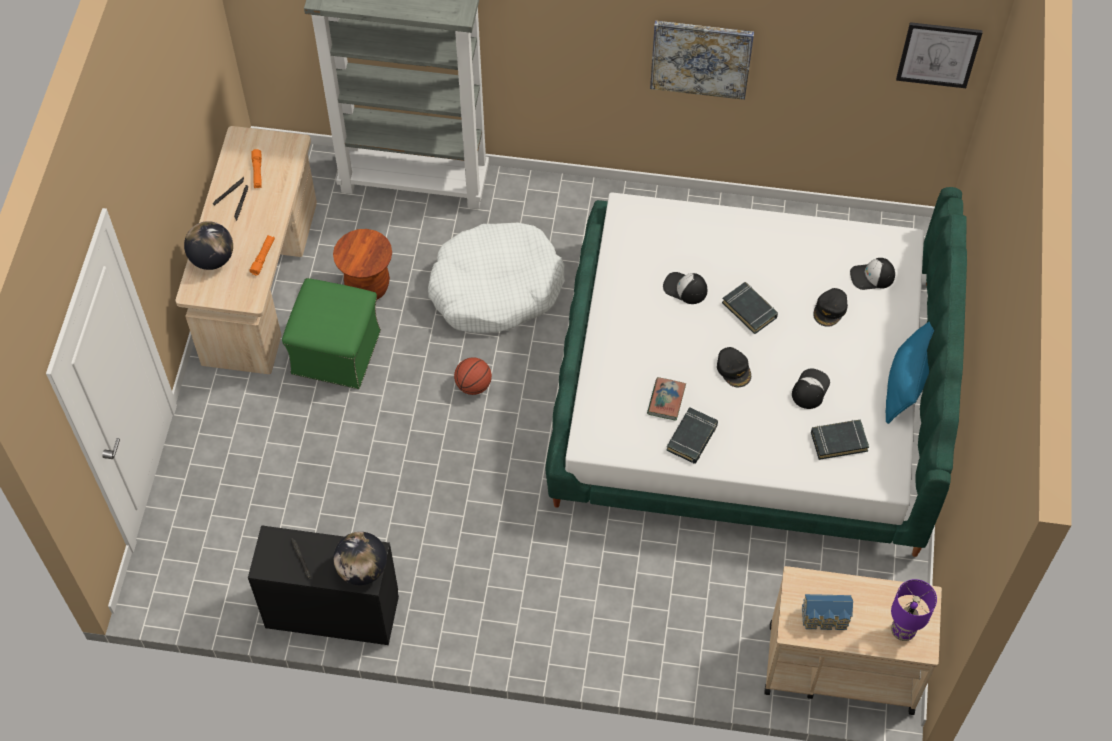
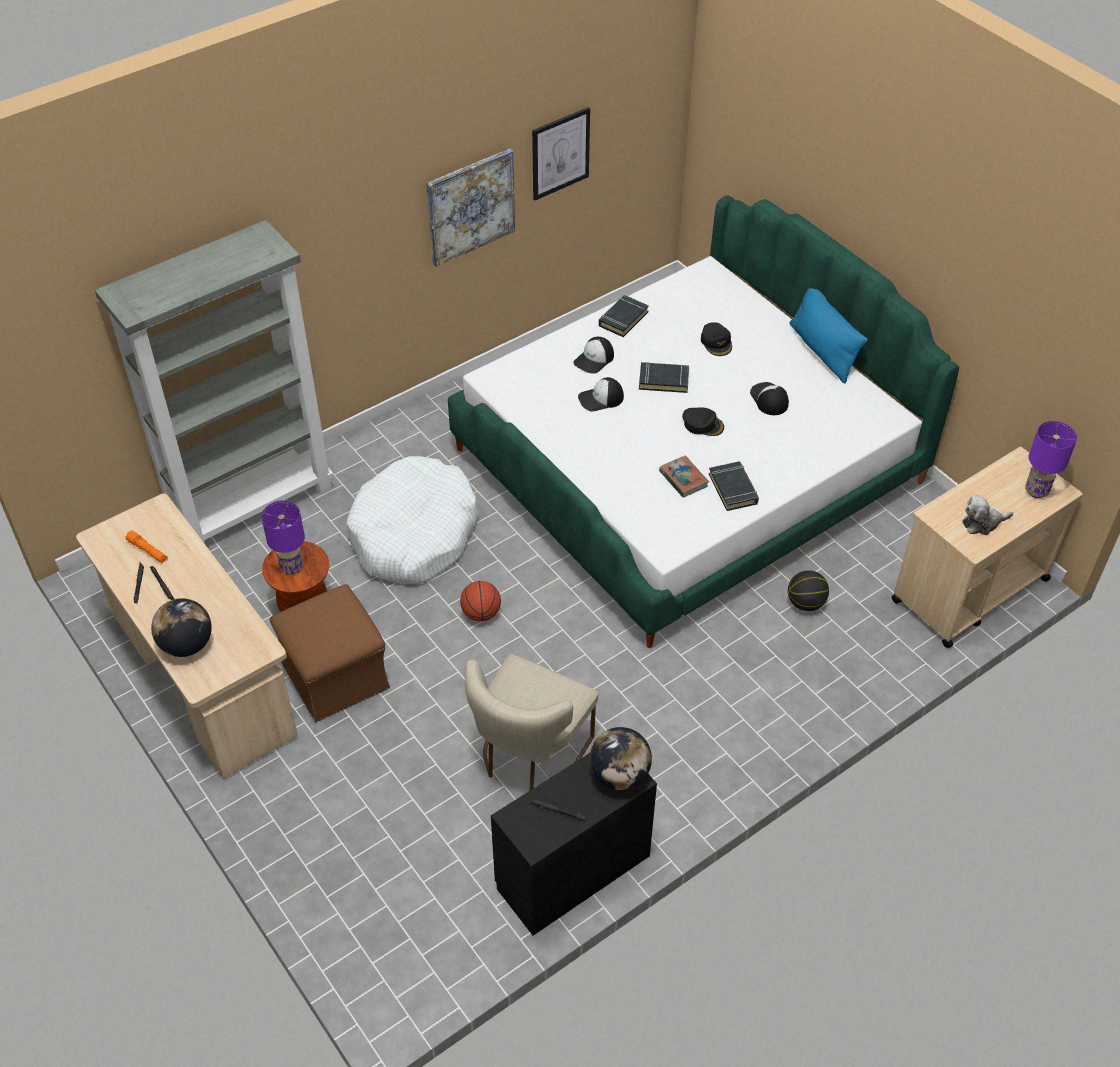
camera: 45 degrees left, 10 degrees down
orange flashlight [249,235,275,275] -> none
green ottoman [282,278,381,389] -> brown ottoman [270,584,390,722]
toy house [802,594,853,630] -> plush toy [962,495,1013,535]
black book [811,420,869,460] -> black book moved to [599,295,649,337]
cap [850,258,895,290] -> cap moved to [573,337,614,374]
picture [896,22,983,88] -> picture moved to [532,107,590,200]
none -> purple table lamp [261,500,305,575]
none -> beige chair [465,654,599,791]
none -> basketball [788,570,829,611]

